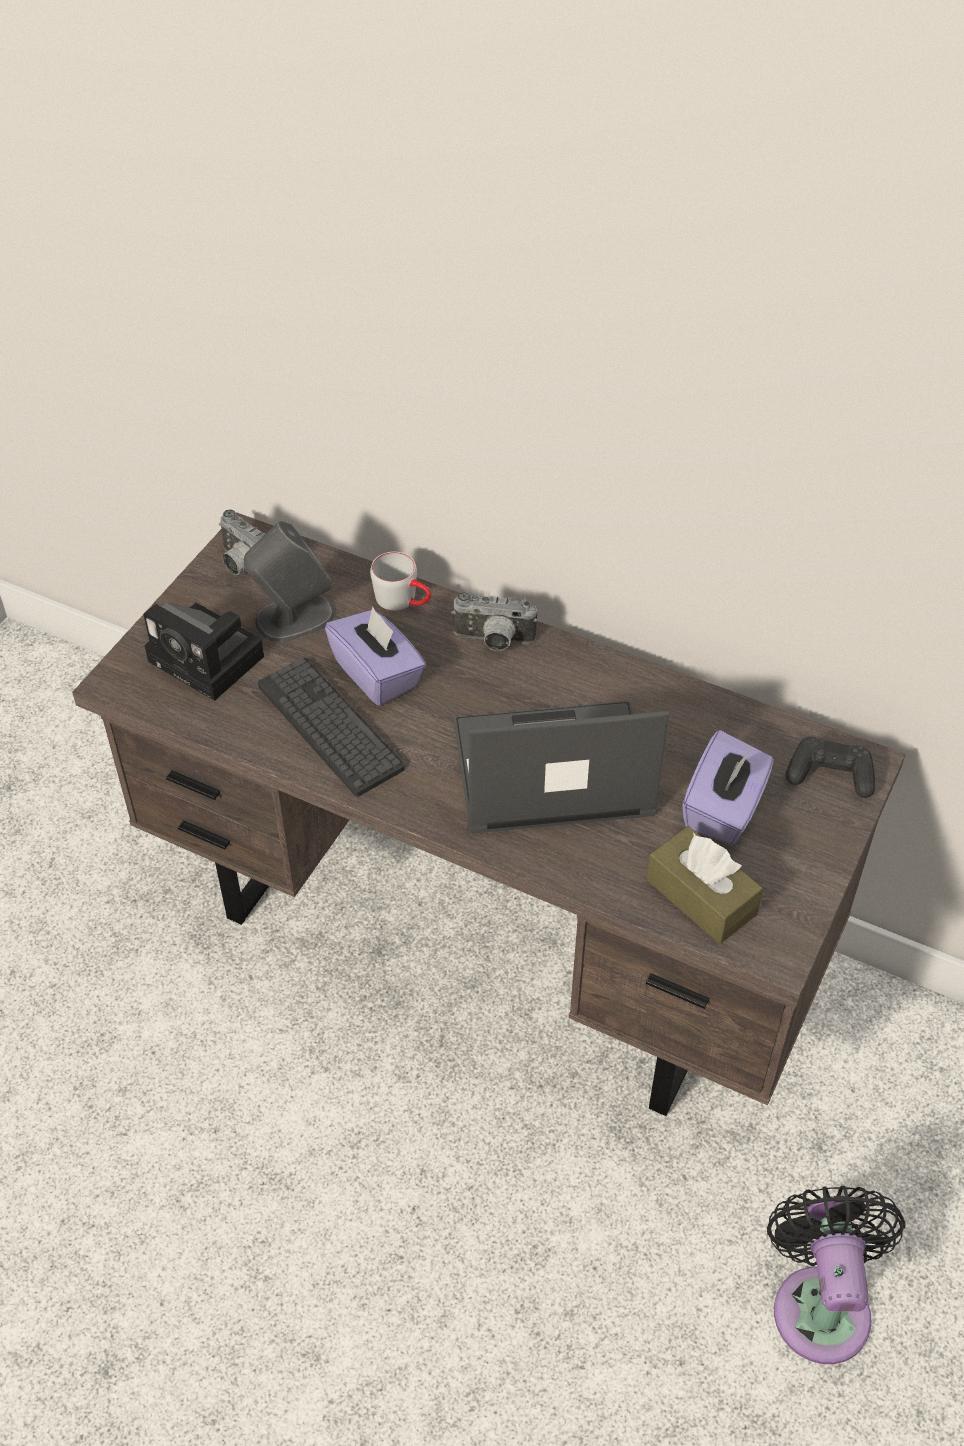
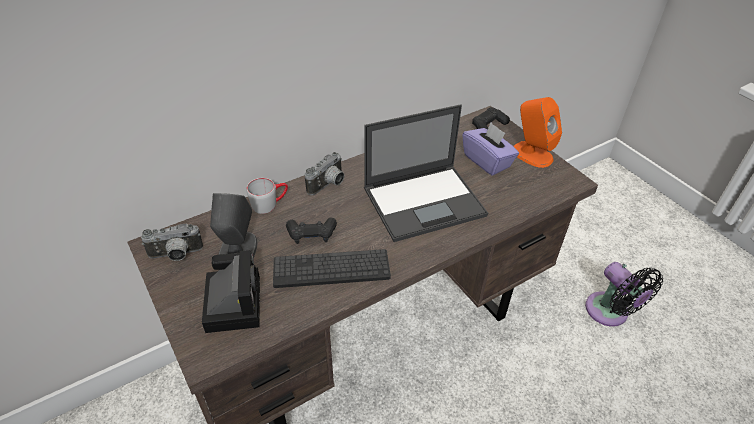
camera: 60 degrees left, 5 degrees down
camera [143,603,264,701] -> camera turned 75 degrees counterclockwise [202,250,260,333]
purple tissue box [325,607,426,706] -> black game controller [286,217,337,244]
laptop [454,701,669,834] -> laptop turned 135 degrees counterclockwise [364,104,488,242]
brown tissue box [647,826,763,944] -> none
black fan [767,1186,905,1364] -> black fan turned 150 degrees counterclockwise [585,262,663,326]
none -> orange speaker [513,97,562,168]

